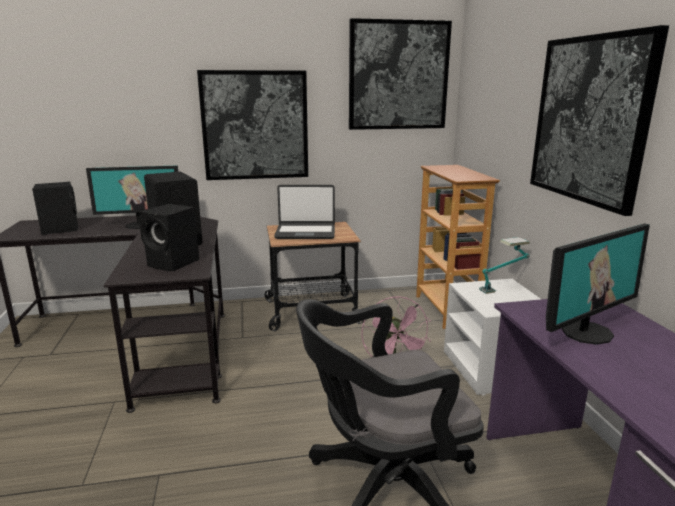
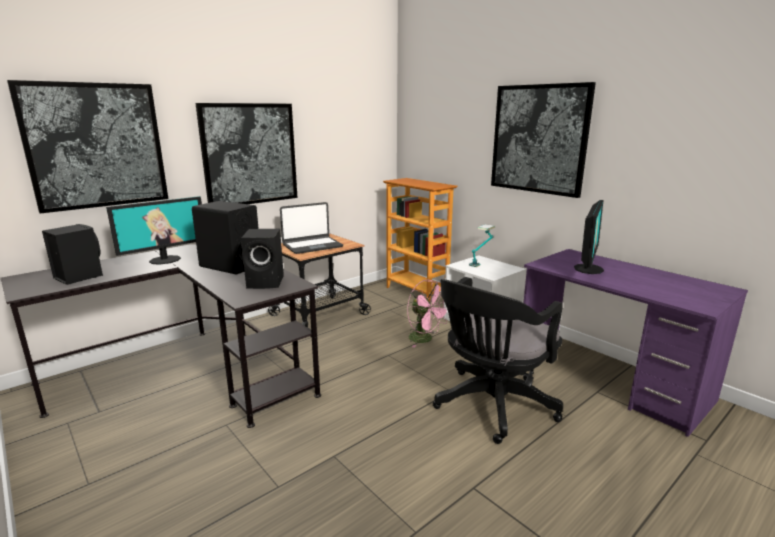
camera: 30 degrees left, 0 degrees up
picture [349,18,452,130] -> picture moved to [7,80,168,214]

